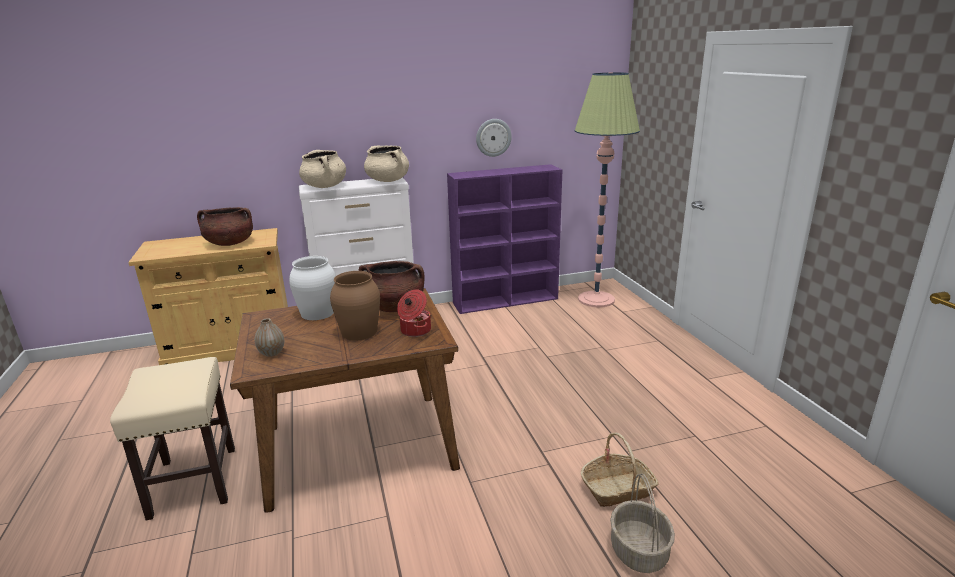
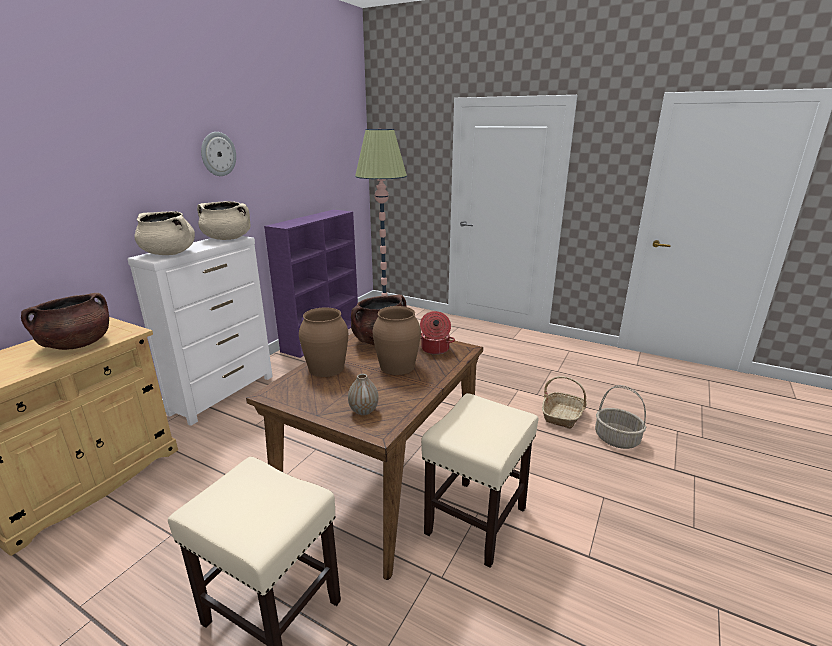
camera: 45 degrees left, 0 degrees up
white vase [289,256,336,320] -> brown vase [299,307,348,377]
wall clock [476,119,512,157] -> wall clock moved to [201,132,236,176]
none -> beige stool [421,393,539,568]

